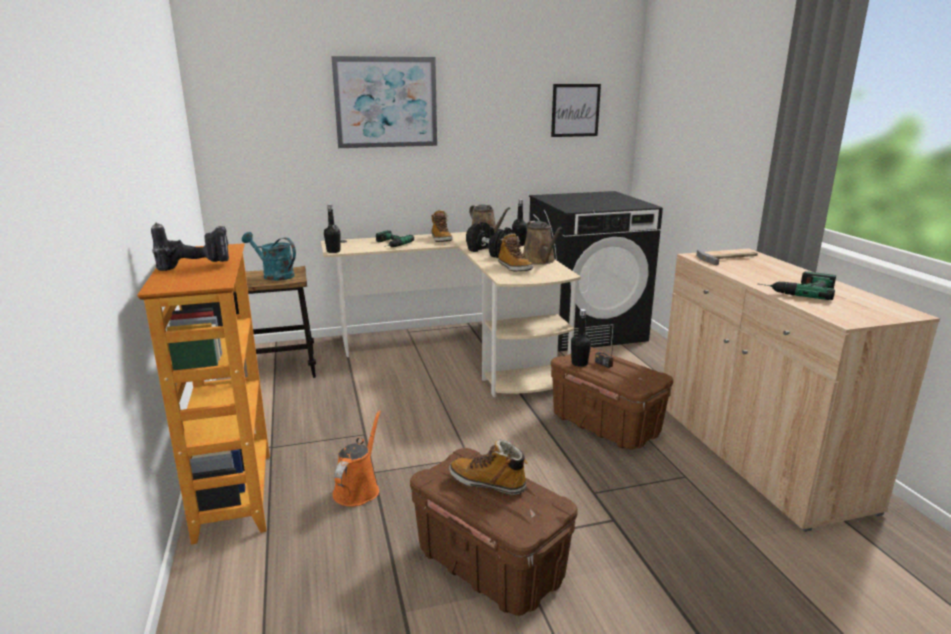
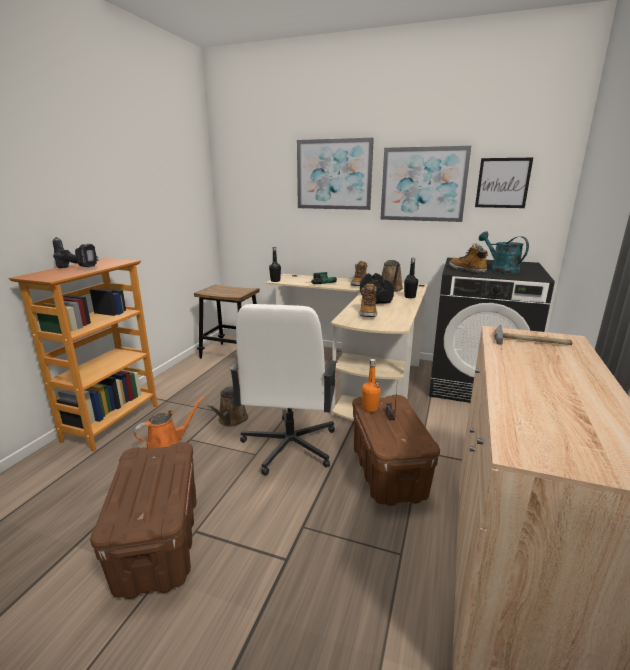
camera: 35 degrees right, 0 degrees up
turquoise watering can [242,232,296,281] -> turquoise watering can moved to [479,231,529,274]
boot [449,439,528,495] -> boot moved to [449,243,488,273]
brown watering can [523,221,562,265] -> brown watering can moved to [207,383,248,427]
black bottle [571,309,591,367] -> orange bottle [362,359,381,412]
power drill [758,271,836,300] -> none
none -> white office chair [229,304,337,476]
none -> picture [380,146,471,222]

